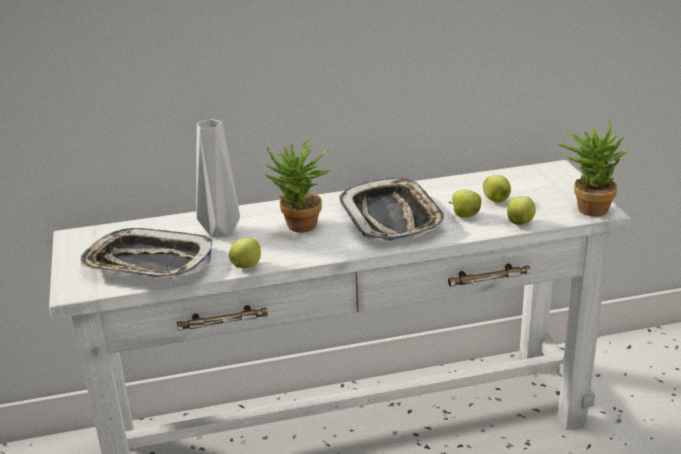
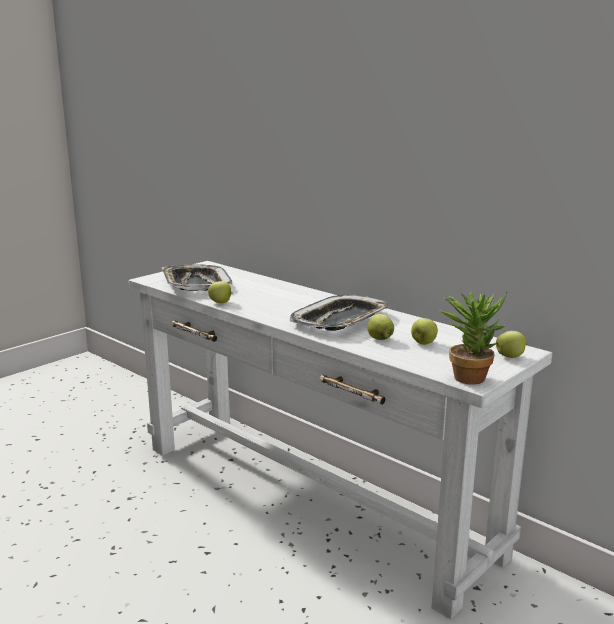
camera: 55 degrees right, 10 degrees down
grey vase [196,119,240,237] -> none
potted plant [265,138,331,233] -> none
apple [507,196,536,225] -> apple moved to [496,331,528,358]

